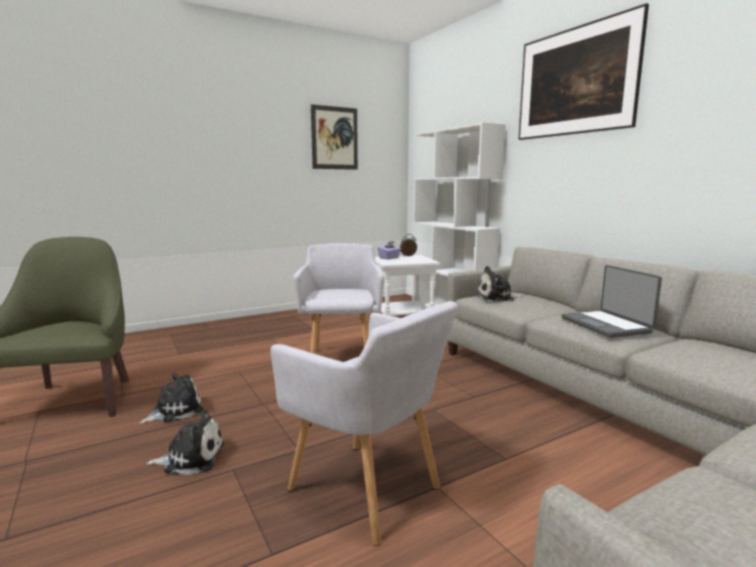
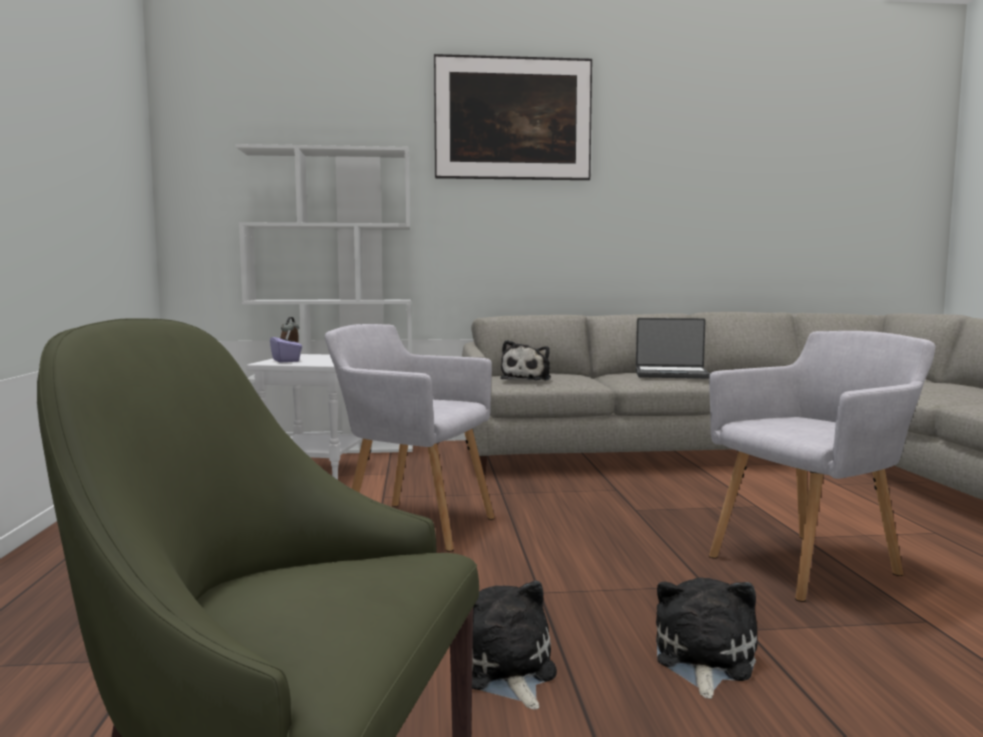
camera: 65 degrees left, 5 degrees down
picture [311,104,358,170] -> none

